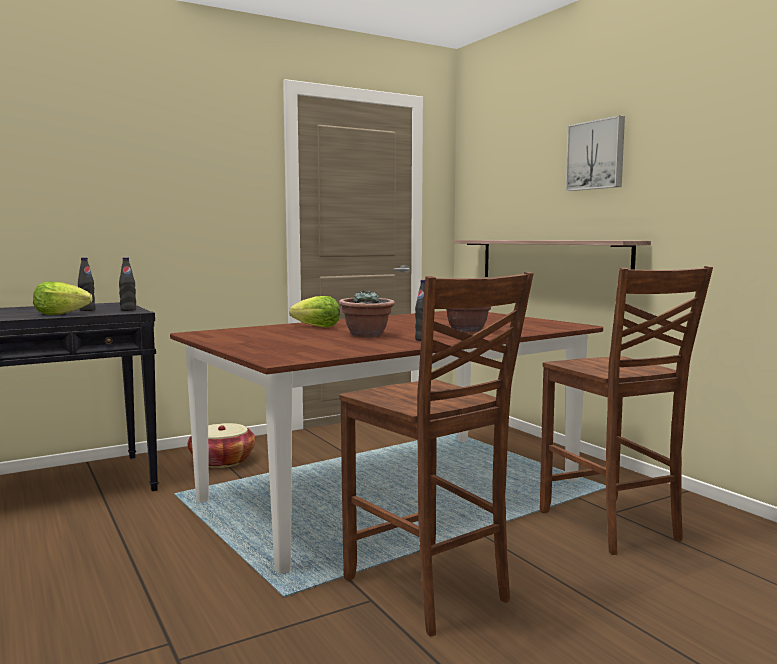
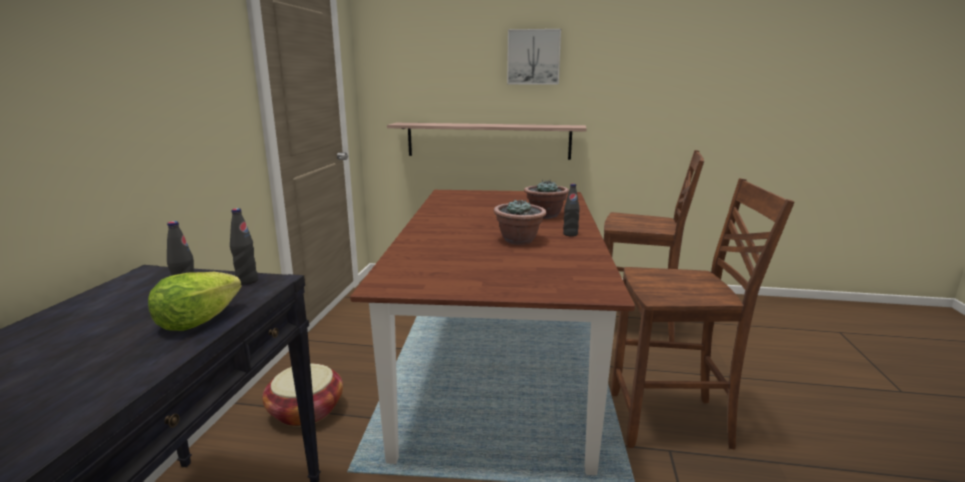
camera: 50 degrees left, 10 degrees up
lettuce [289,296,340,327] -> none

